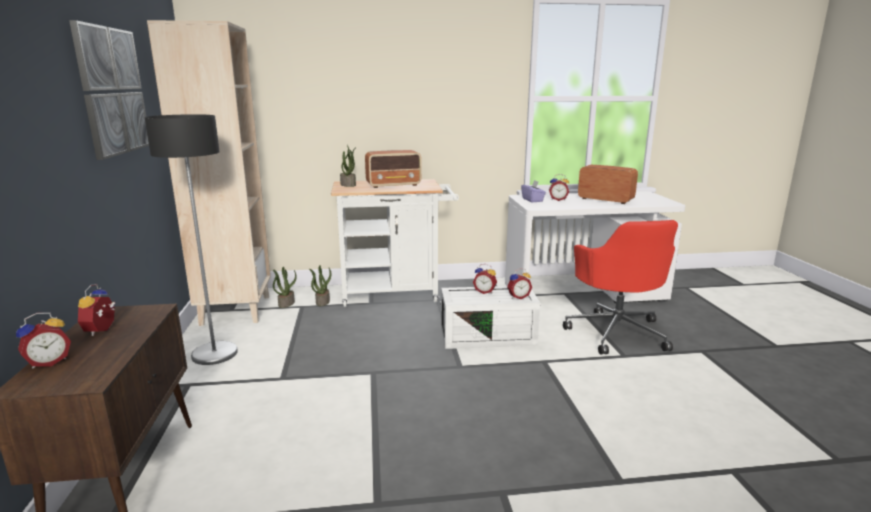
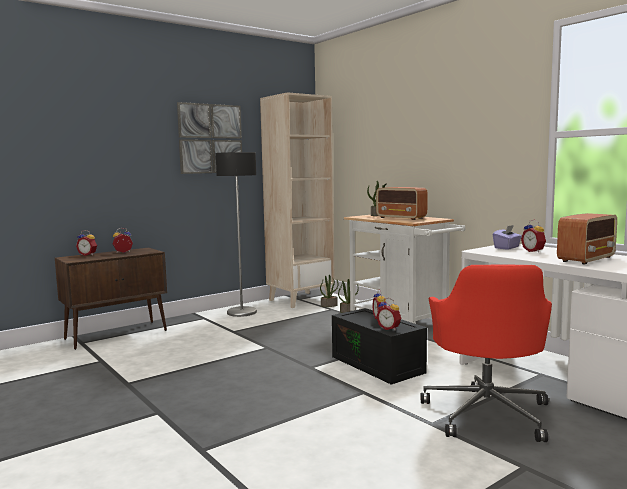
camera: 60 degrees right, 10 degrees down
white storage box [441,286,540,349] -> black storage box [332,308,427,385]
red office chair [563,220,678,355] -> red office chair turned 45 degrees counterclockwise [421,265,552,442]
radio [578,165,638,204] -> radio turned 45 degrees clockwise [557,213,617,265]

